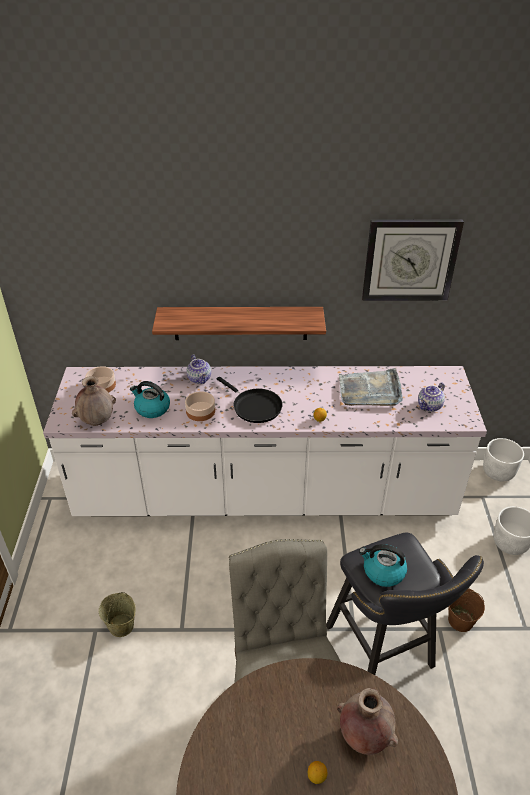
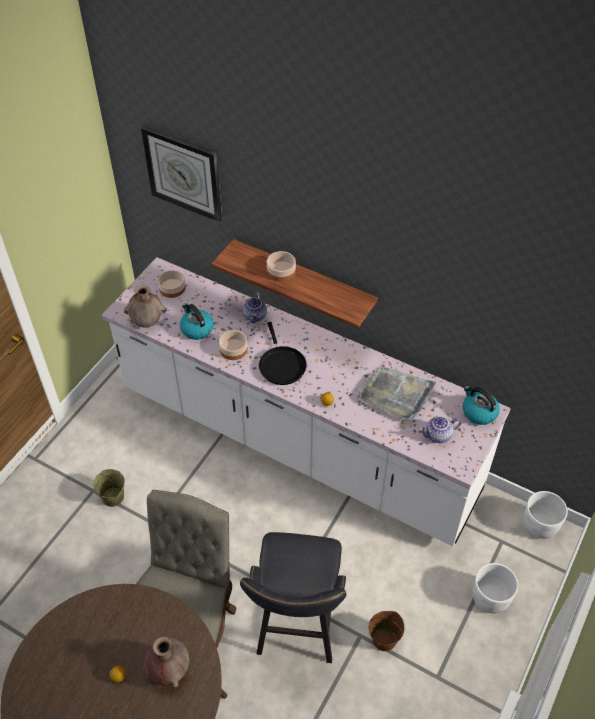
camera: 30 degrees right, 10 degrees up
kettle [359,544,407,587] -> kettle moved to [463,386,500,425]
wall clock [362,219,464,301] -> wall clock moved to [141,126,222,222]
none -> bowl [267,251,296,282]

